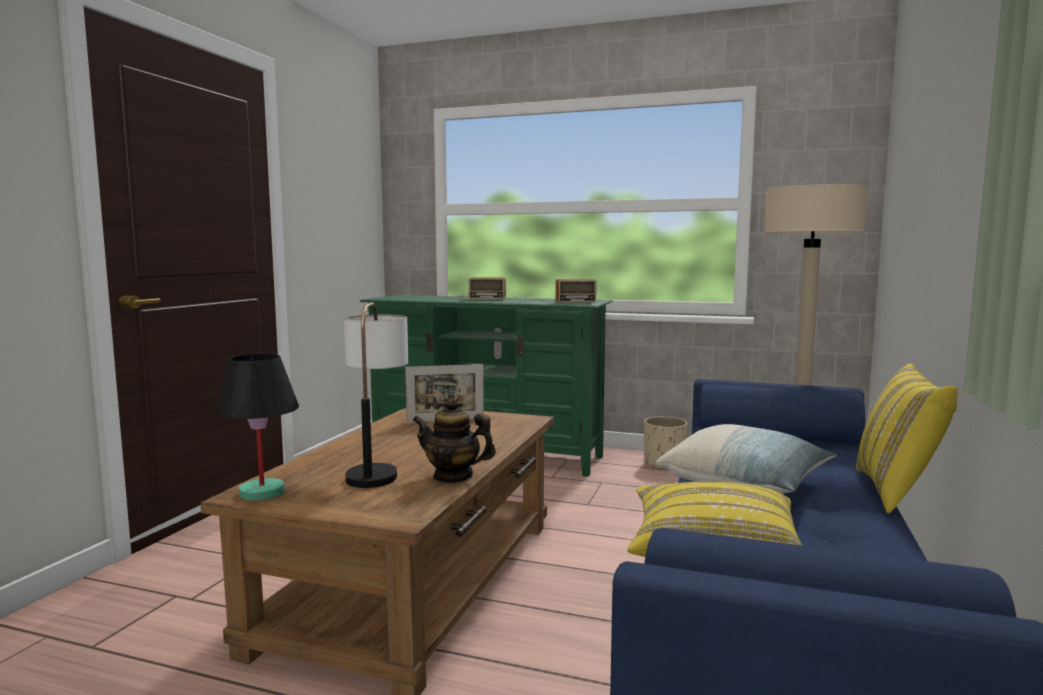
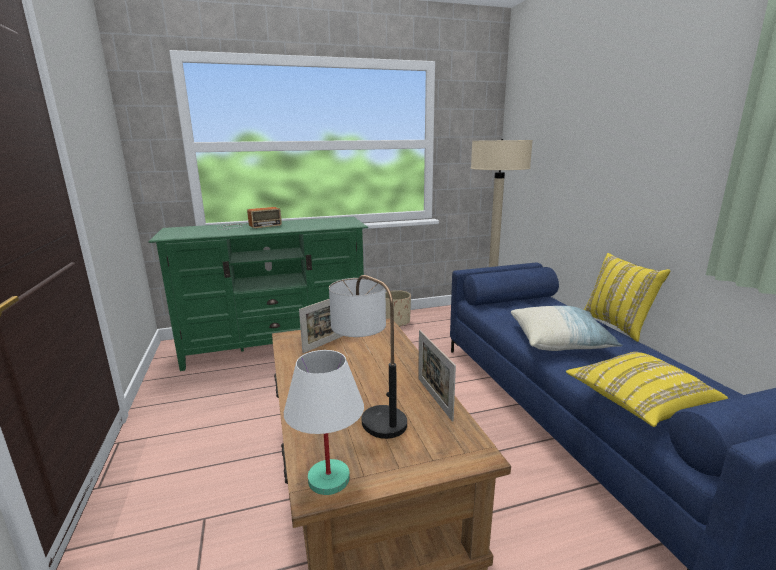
camera: 35 degrees left, 10 degrees up
black table lamp [214,354,299,500] -> white table lamp [284,350,364,495]
teapot [413,398,496,483] -> picture frame [418,330,456,422]
radio [518,279,597,303] -> none

